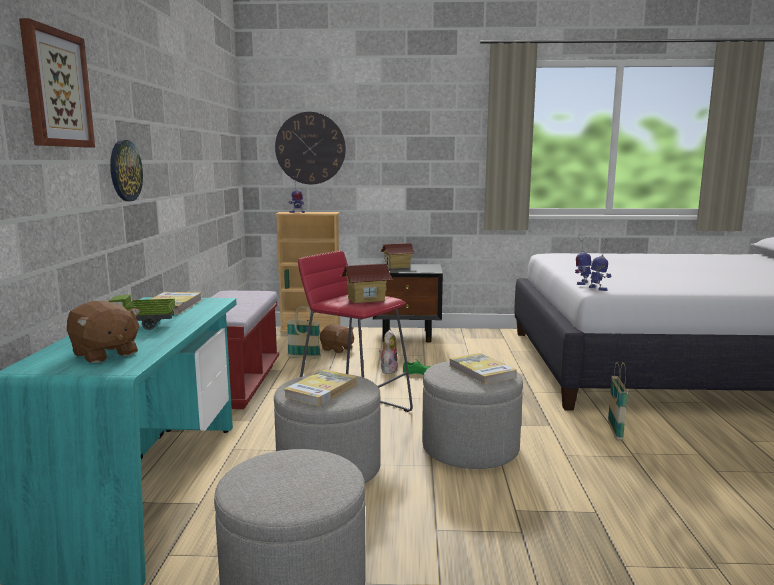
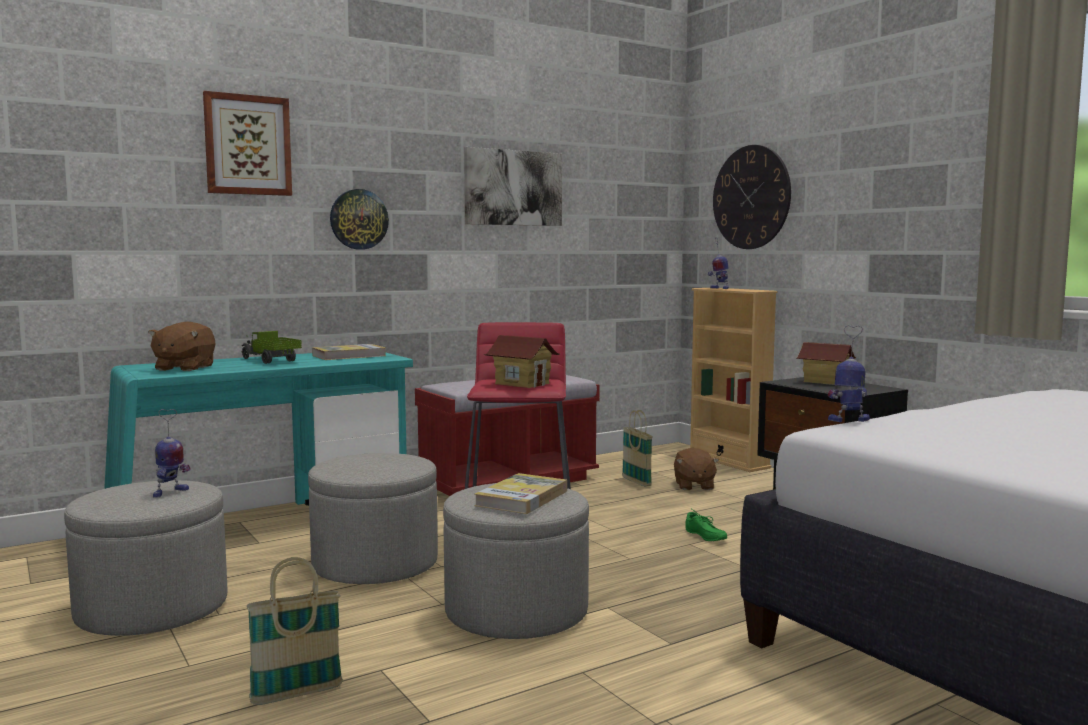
camera: 55 degrees right, 5 degrees down
book [284,369,357,406] -> none
plush toy [379,330,398,374] -> none
toy robot [589,238,612,291] -> toy robot moved to [153,409,190,498]
basket [608,362,627,441] -> basket moved to [247,557,343,705]
none -> picture [464,147,562,226]

